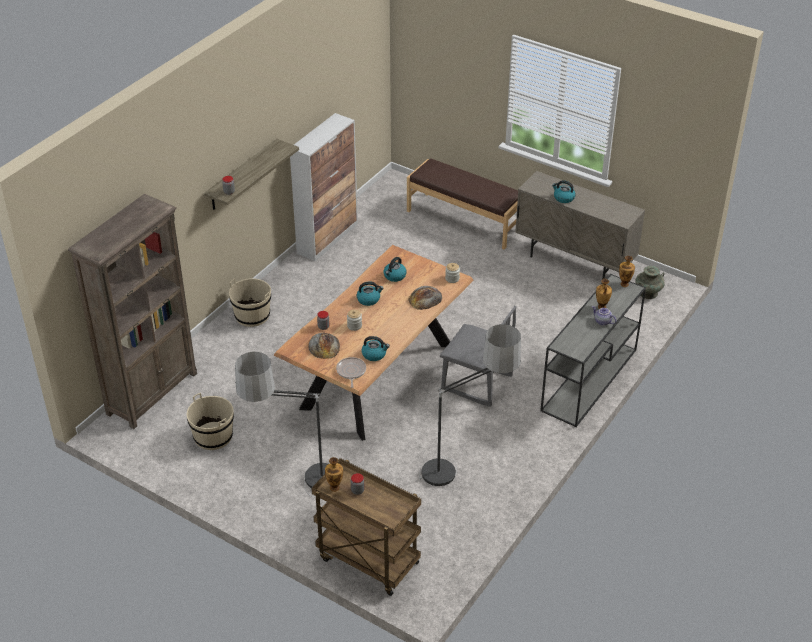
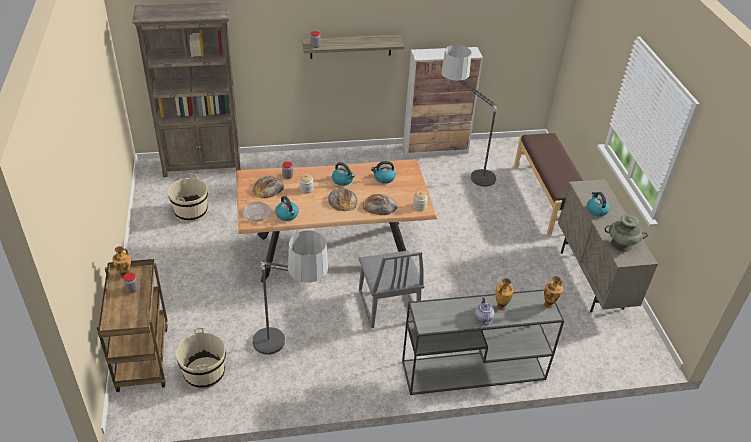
camera: 45 degrees right, 0 degrees up
beige bucket [229,278,271,327] -> beige bucket moved to [176,327,226,389]
floor lamp [235,352,328,497] -> floor lamp moved to [441,45,498,188]
turquoise vase [635,266,665,299] -> turquoise vase moved to [605,215,648,252]
none -> bread [328,188,357,211]

